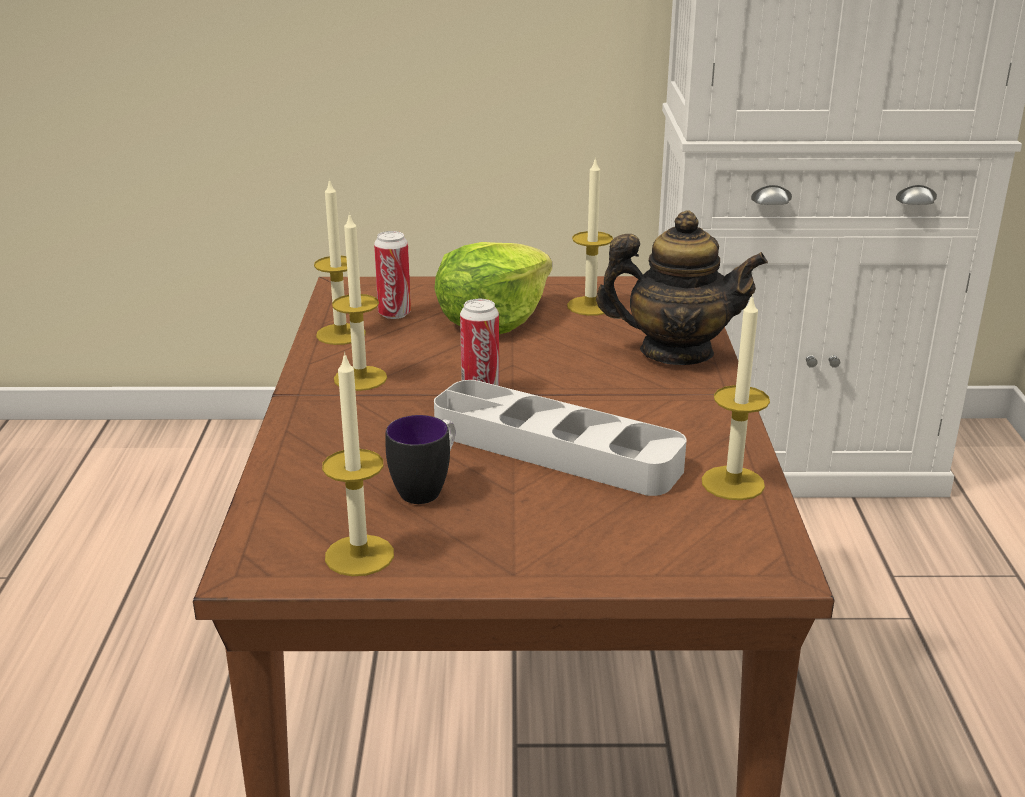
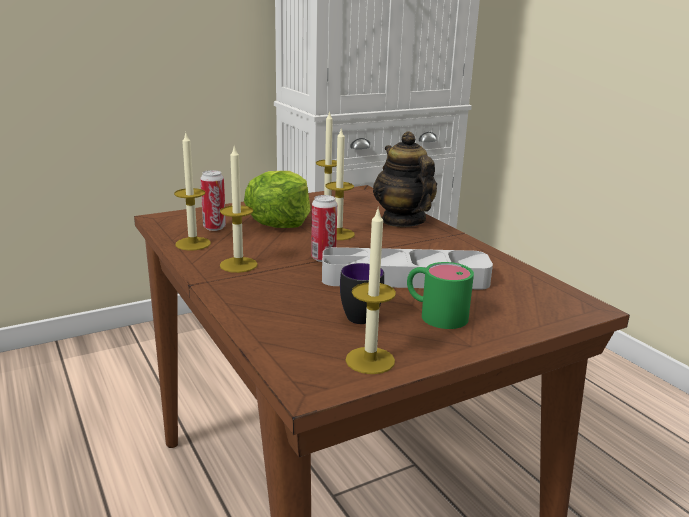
camera: 30 degrees left, 5 degrees down
teapot [596,210,768,365] -> teapot turned 90 degrees counterclockwise [373,131,437,227]
candle [702,294,770,500] -> candle moved to [326,127,355,240]
none -> green mug [407,262,474,329]

